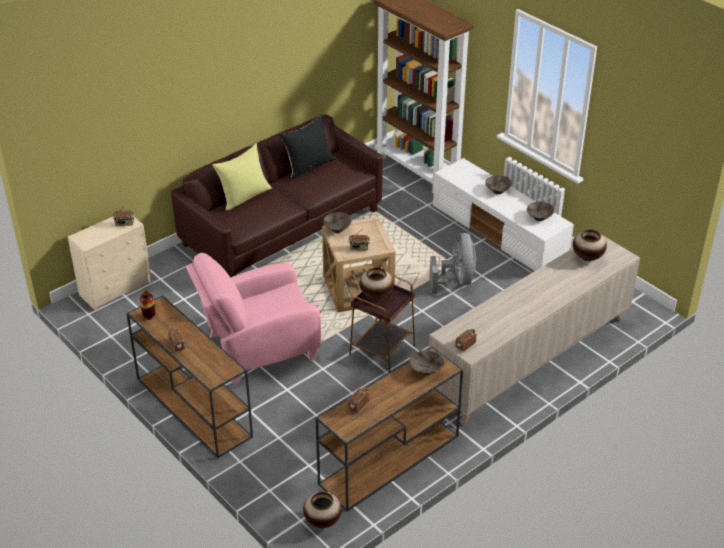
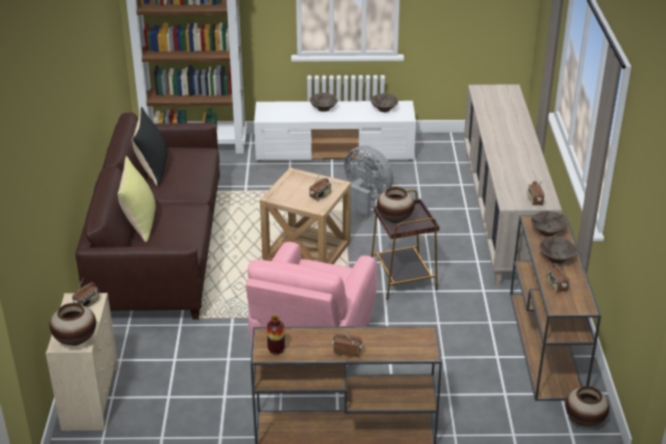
camera: 50 degrees left, 5 degrees down
brown bowl [323,212,352,233] -> brown bowl moved to [539,236,578,263]
vase [573,230,607,261] -> vase moved to [50,303,96,346]

